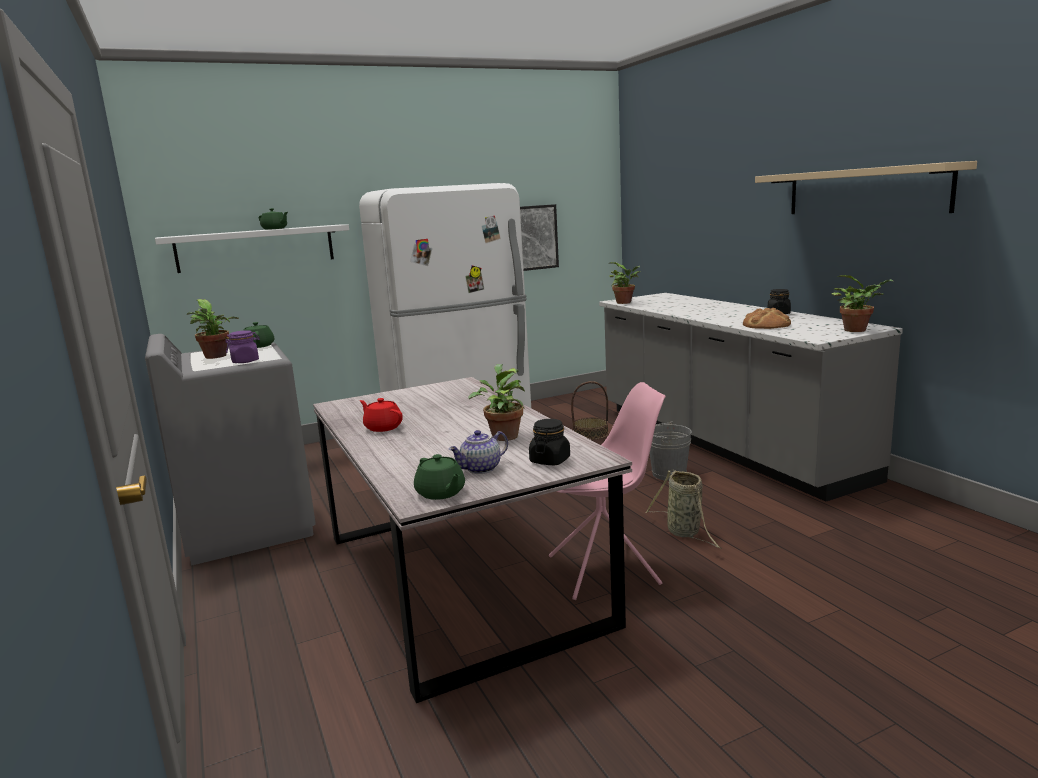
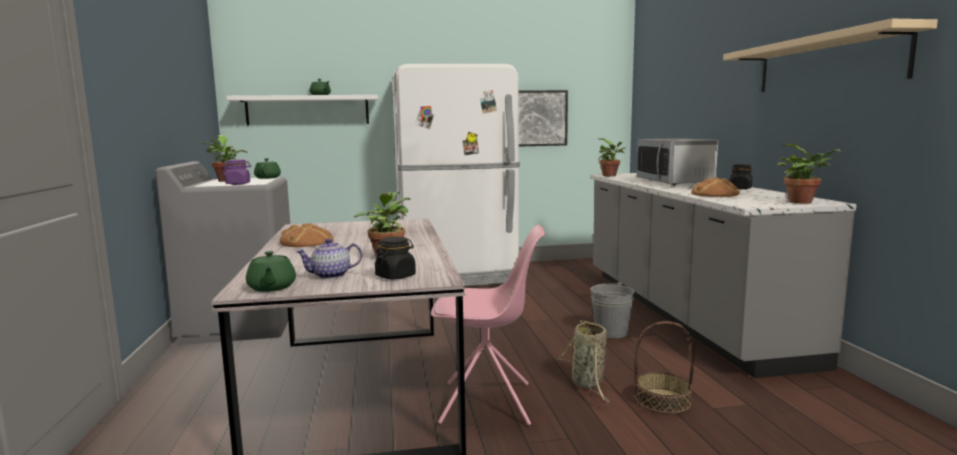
camera: 15 degrees right, 5 degrees down
red teapot [360,398,403,432] -> bread [280,223,334,247]
basket [571,381,609,440] -> basket moved to [635,321,695,414]
none -> microwave [637,138,718,186]

